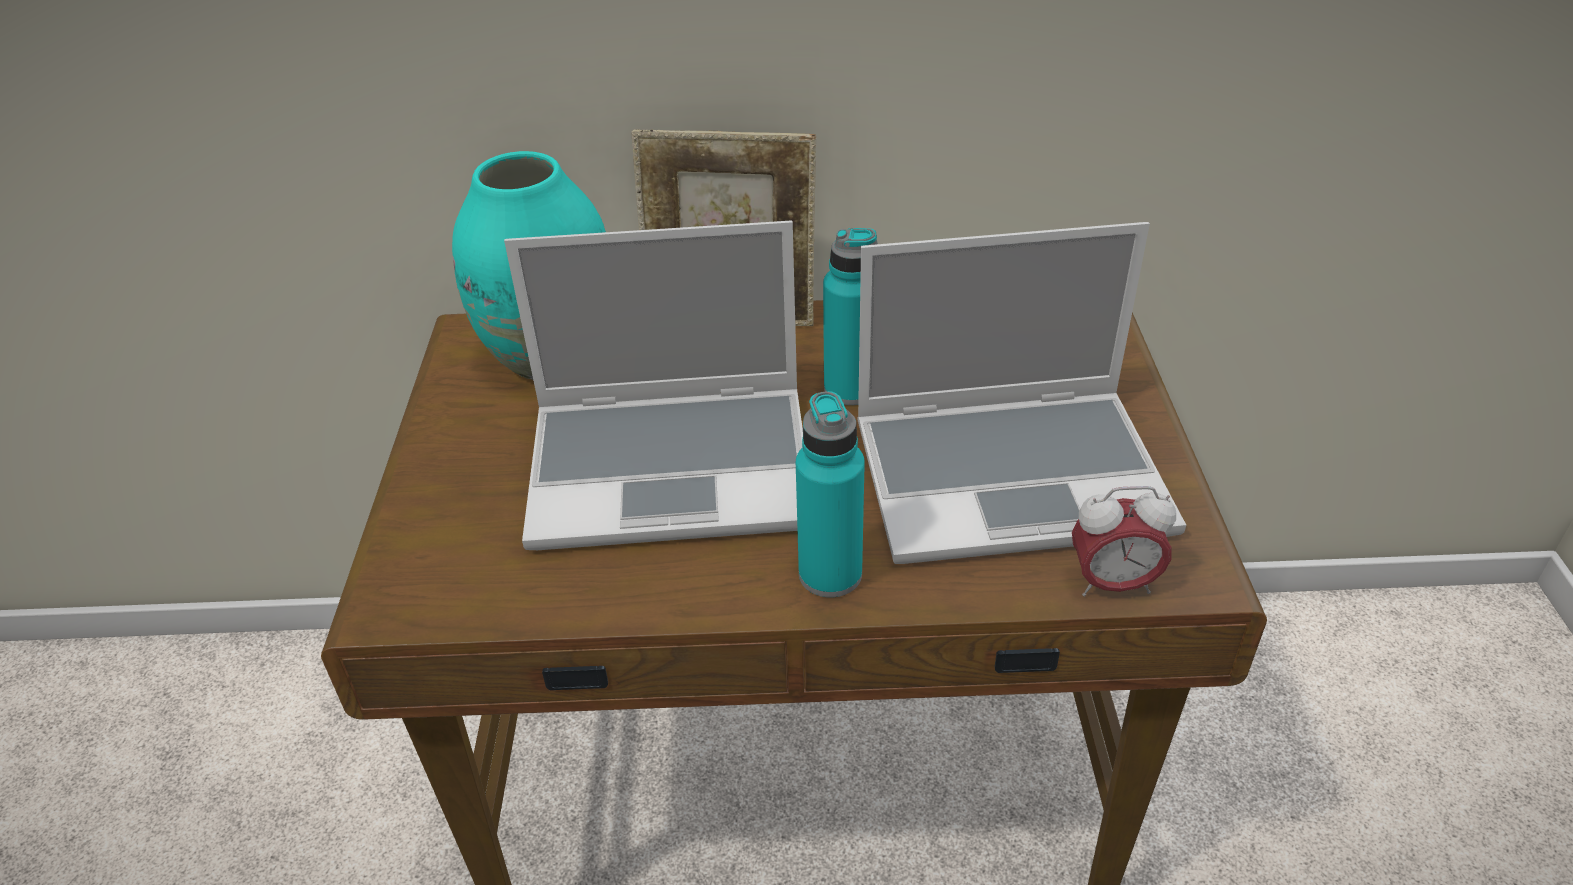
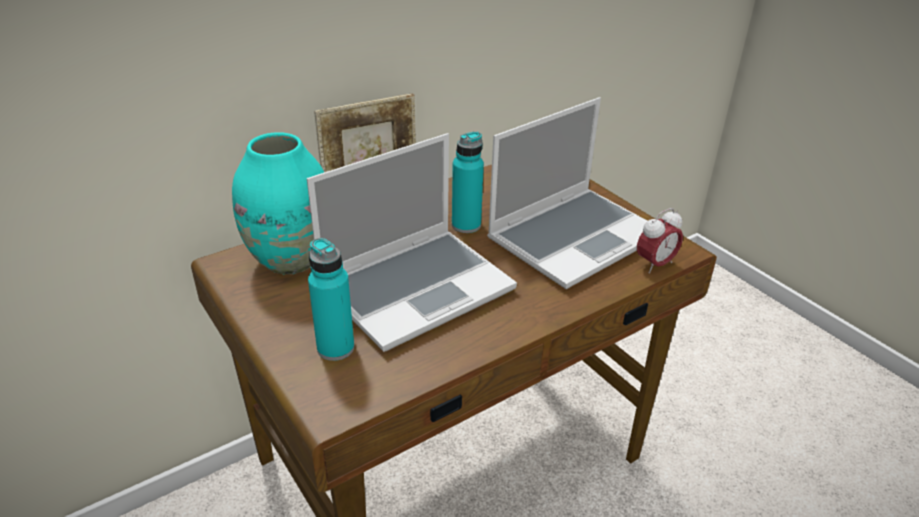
camera: 35 degrees left, 5 degrees down
turquoise bottle [796,391,865,597] -> turquoise bottle moved to [308,238,354,361]

